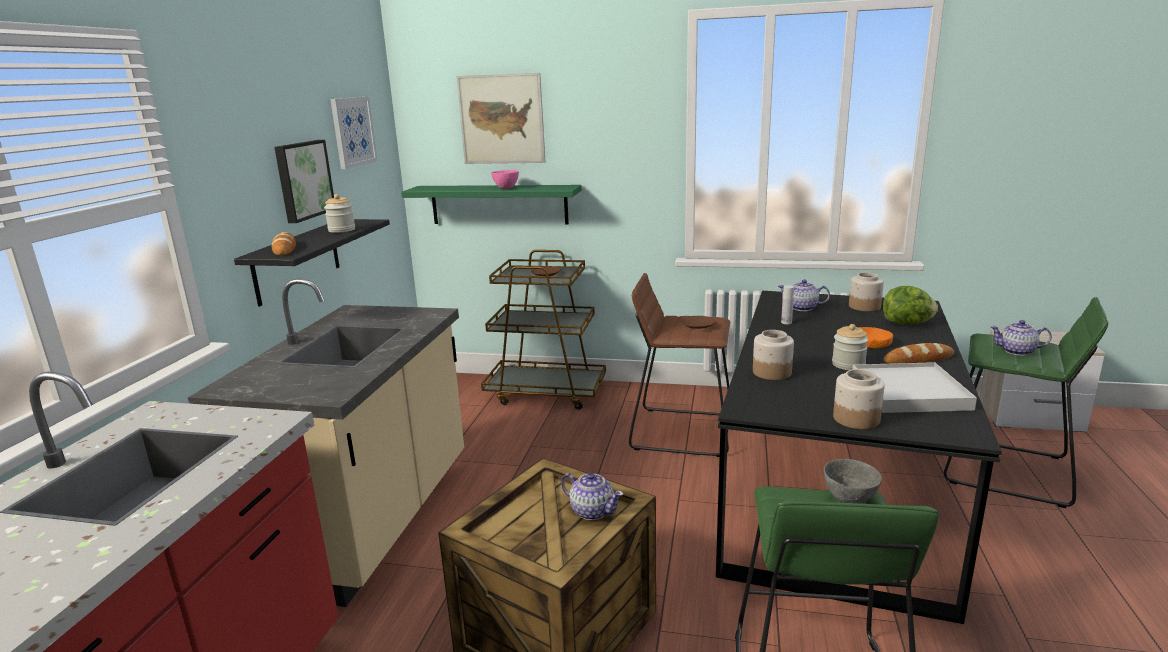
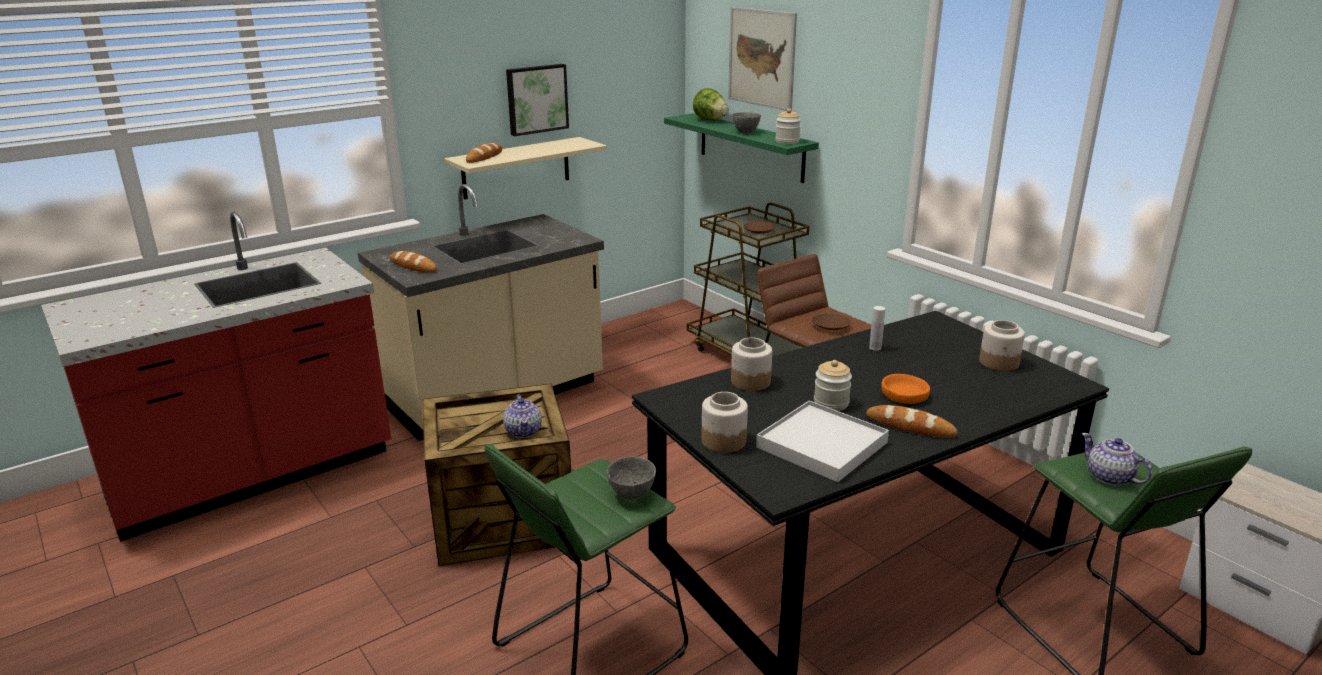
camera: 40 degrees right, 5 degrees up
black shelf [234,219,390,306] -> beige shelf [444,137,607,200]
jar [324,194,355,233] -> jar moved to [775,108,801,144]
picture [330,97,378,169] -> none
pink bowl [491,170,519,189] -> grey bowl [732,112,761,133]
teapot [778,280,830,311] -> none
lettuce [883,286,938,325] -> lettuce moved to [693,88,728,121]
none -> bread [390,251,438,273]

